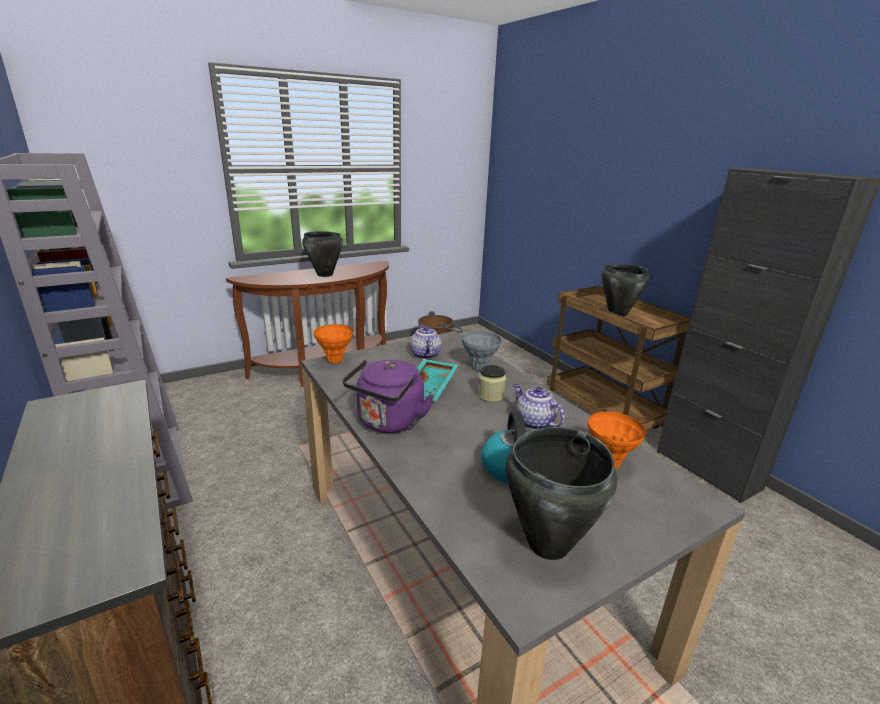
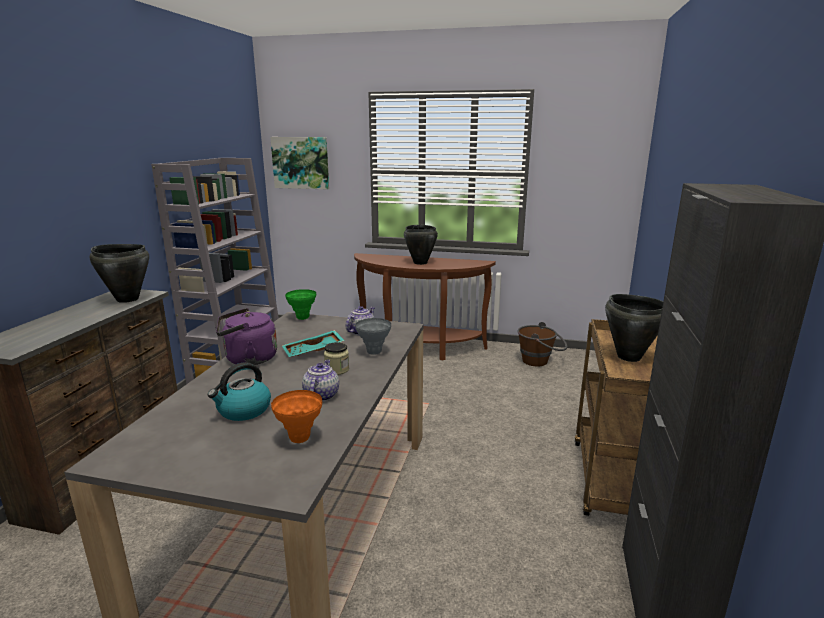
camera: 45 degrees right, 5 degrees down
orange vase [314,324,353,364] -> green vase [285,289,316,320]
black cooking pot [505,427,617,560] -> black cooking pot moved to [90,244,149,303]
none -> picture [270,137,329,189]

